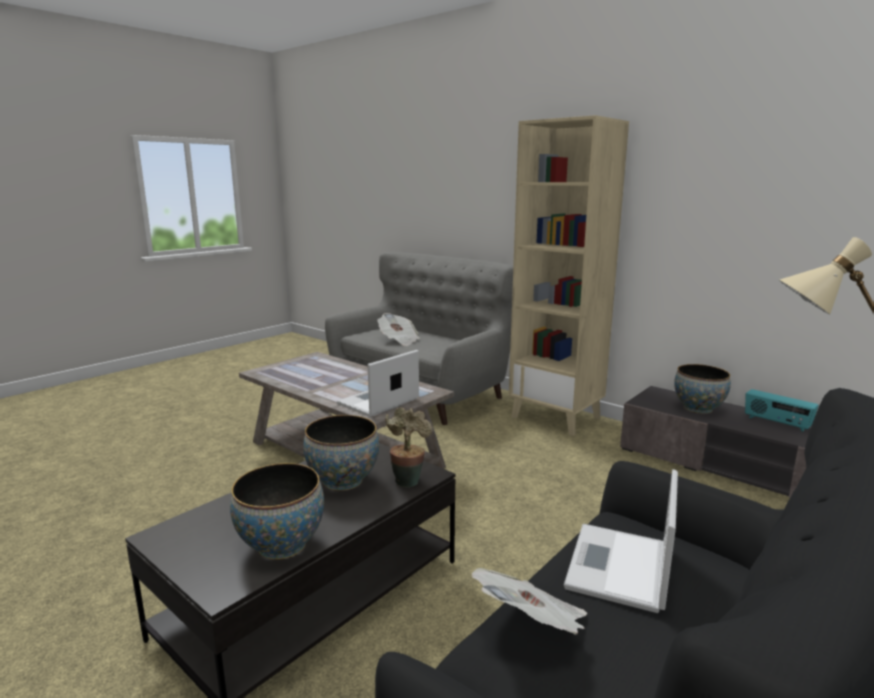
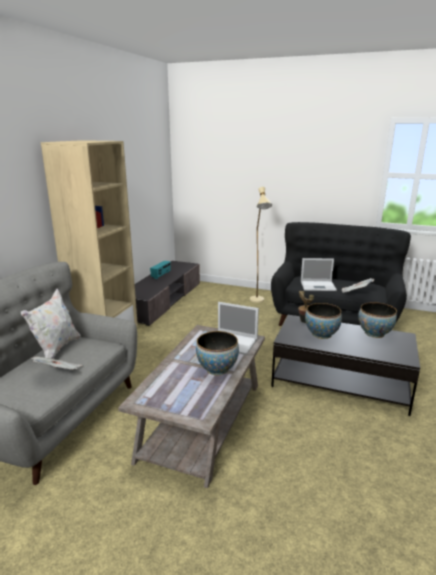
camera: 110 degrees left, 5 degrees up
bowl [674,364,731,414] -> bowl moved to [196,331,239,375]
none -> white pillow [21,288,81,365]

